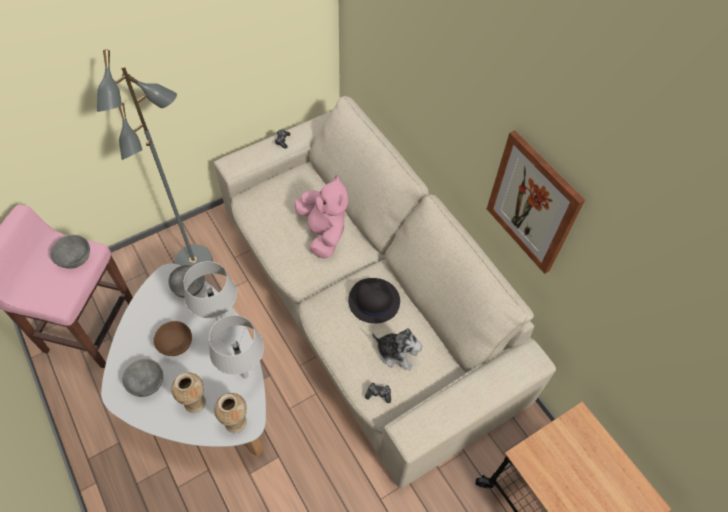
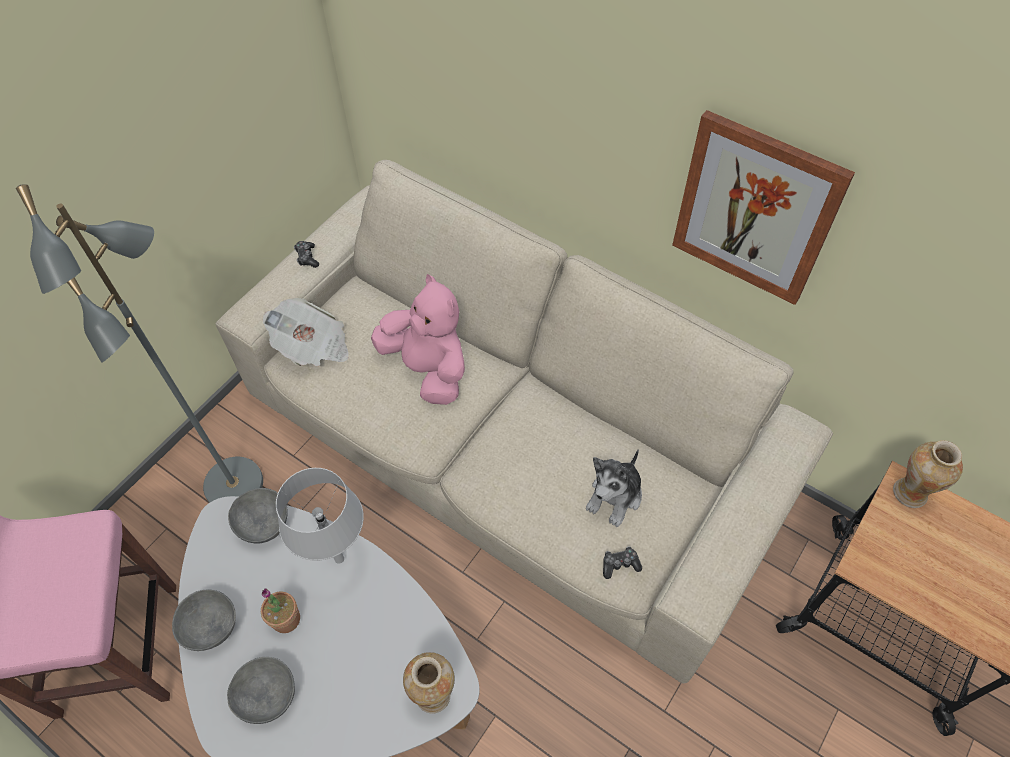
camera: 20 degrees left, 0 degrees up
grey bowl [50,235,90,269] -> grey bowl moved to [172,589,236,651]
brown bowl [153,321,192,356] -> potted plant [261,588,300,633]
vase [171,373,206,413] -> vase moved to [893,440,963,508]
grey table lamp [209,315,264,379] -> none
black hat [348,278,400,324] -> none
plush toy [372,328,422,371] -> plush toy turned 120 degrees clockwise [586,449,642,527]
none -> newspaper [263,298,349,366]

